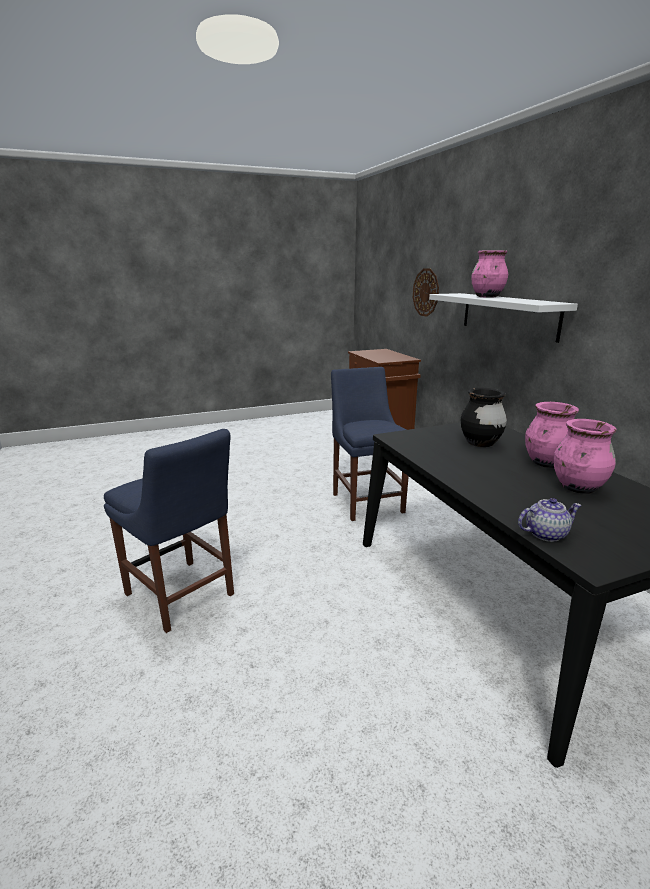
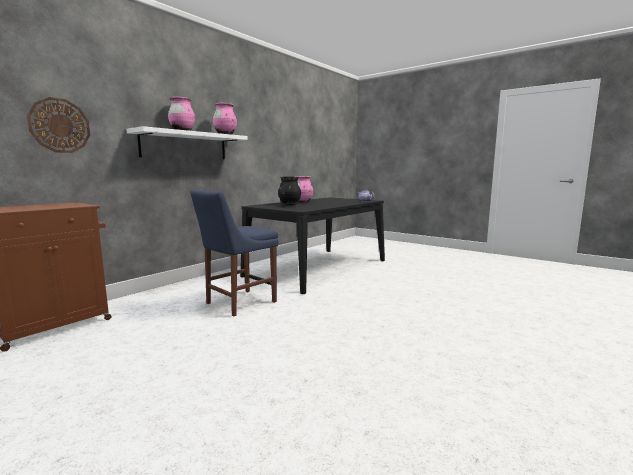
camera: 120 degrees left, 10 degrees down
blue chair [104,429,234,633] -> none
pink vase [554,419,616,494] -> pink vase moved to [213,103,237,135]

